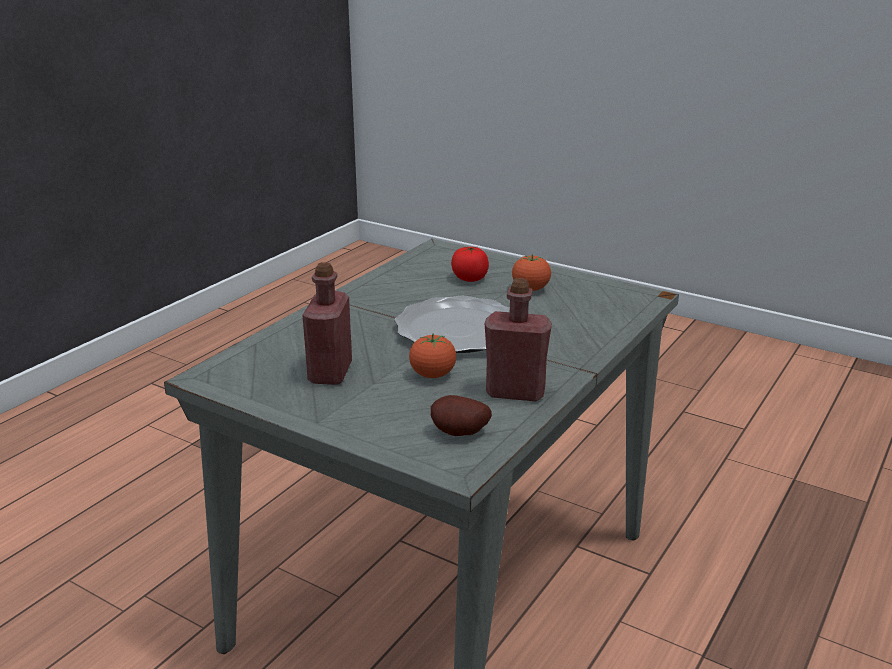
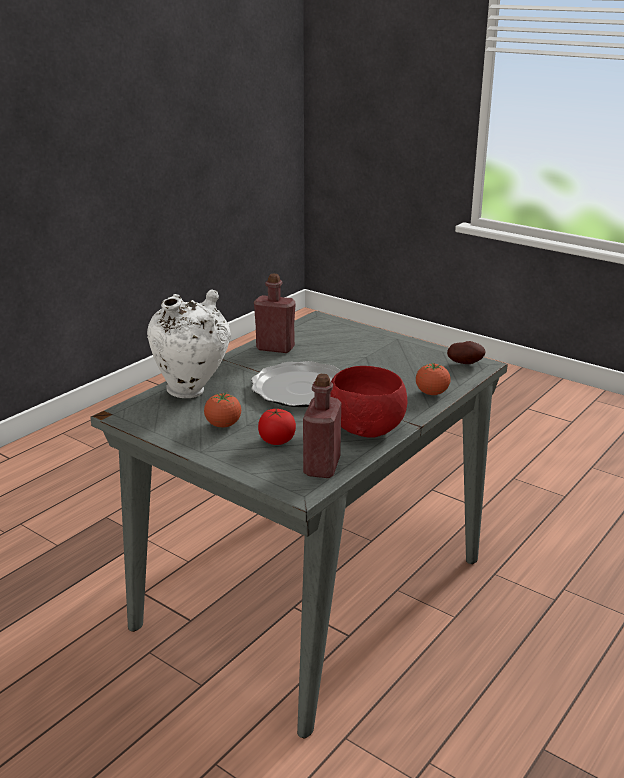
camera: 175 degrees left, 0 degrees up
red bottle [302,262,352,385] -> red bottle moved to [303,374,341,478]
tomato [409,333,456,378] -> tomato moved to [416,363,450,395]
potato [431,395,492,436] -> potato moved to [447,341,486,364]
none -> white vase [147,289,231,398]
none -> red bowl [330,366,407,438]

